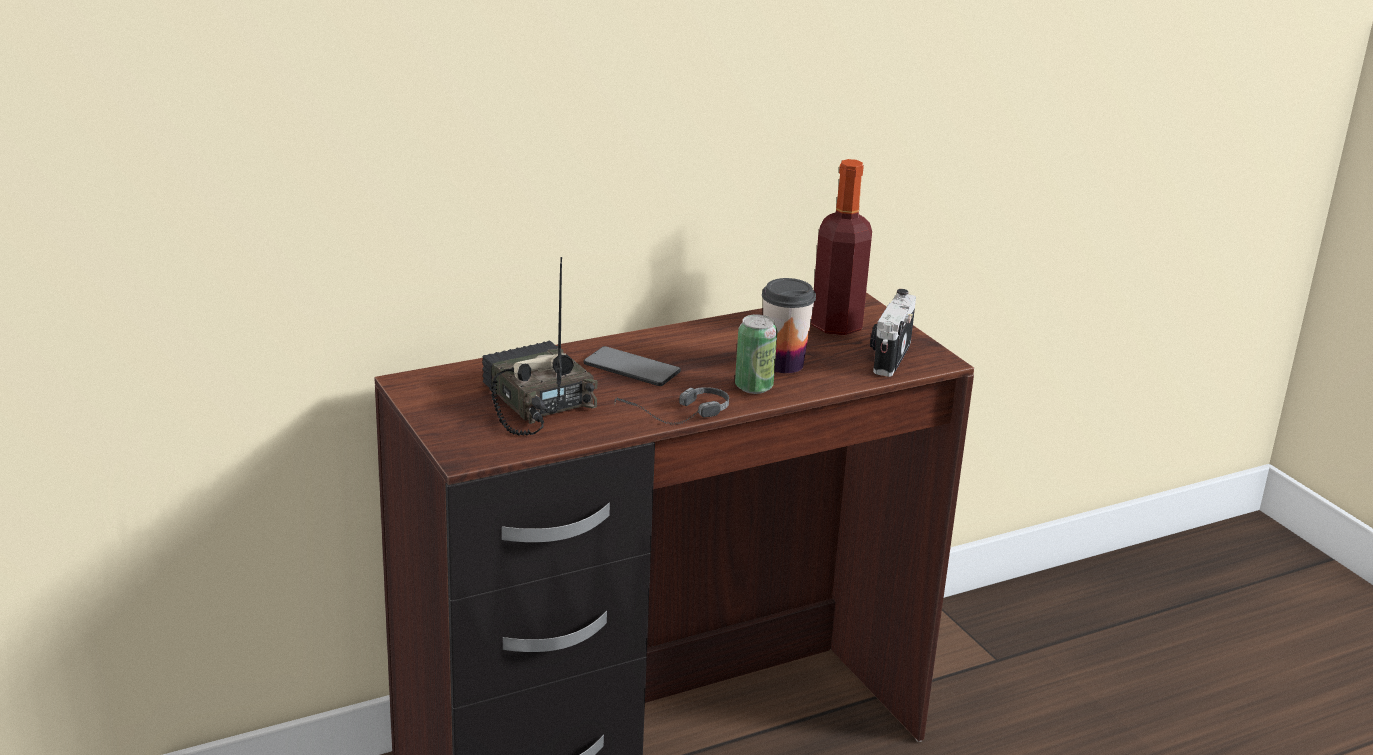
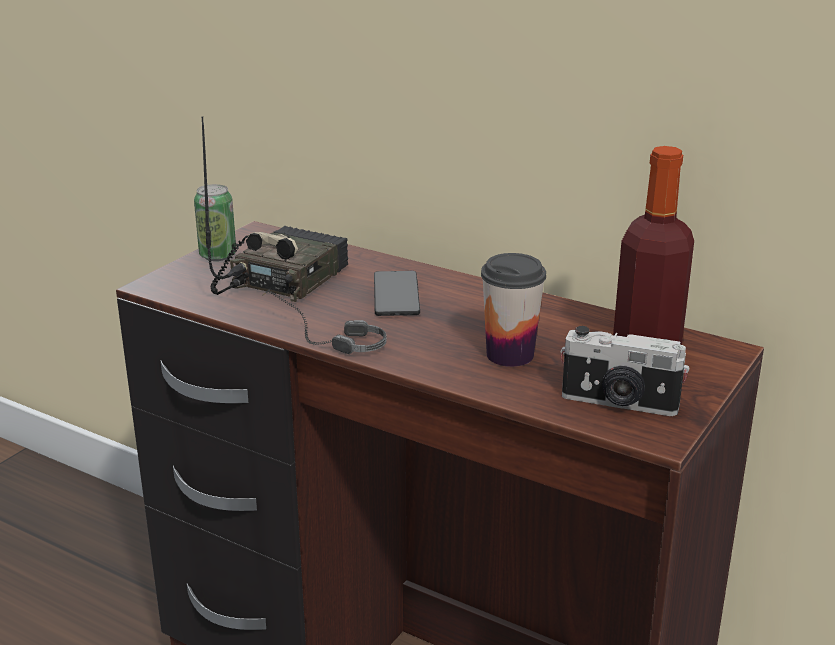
camera: 60 degrees right, 0 degrees up
can [735,314,777,394] -> can moved to [194,184,236,261]
camera [870,289,916,377] -> camera turned 150 degrees counterclockwise [560,326,689,416]

